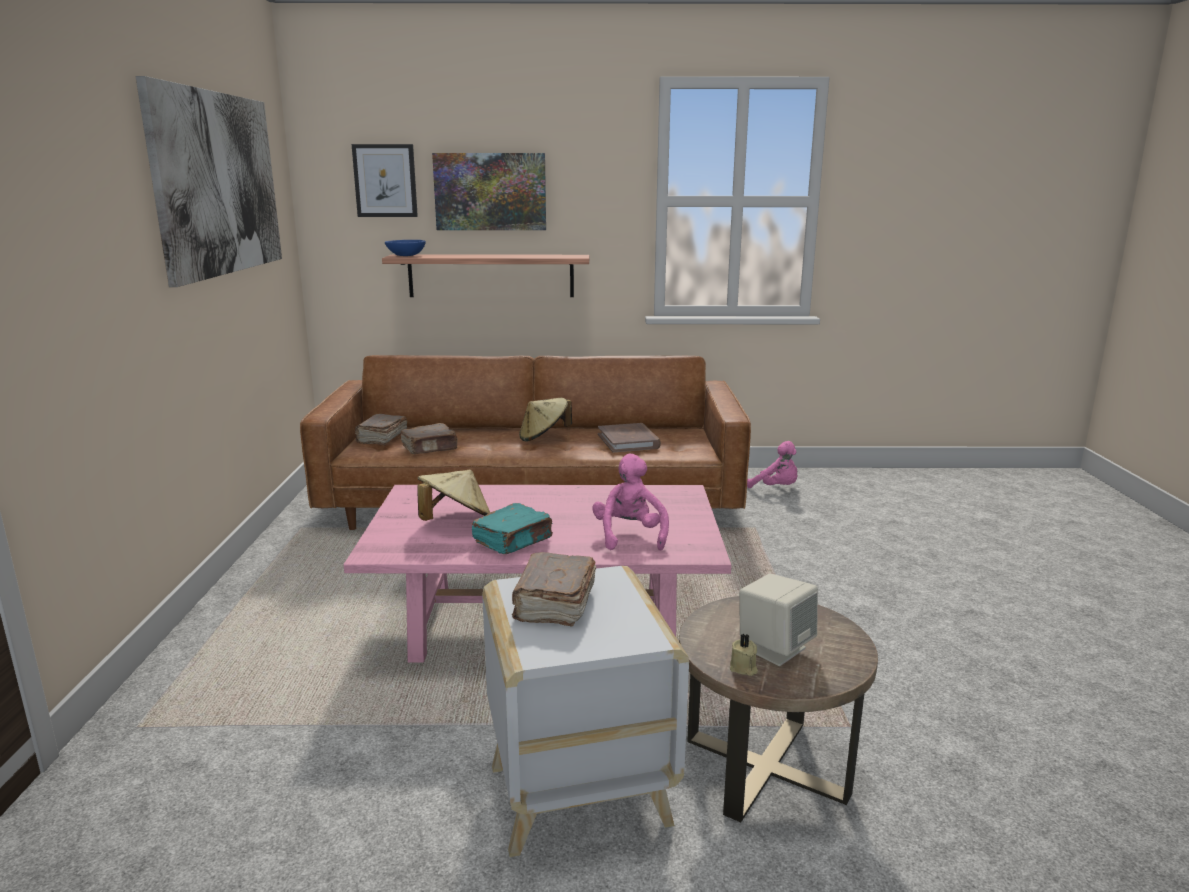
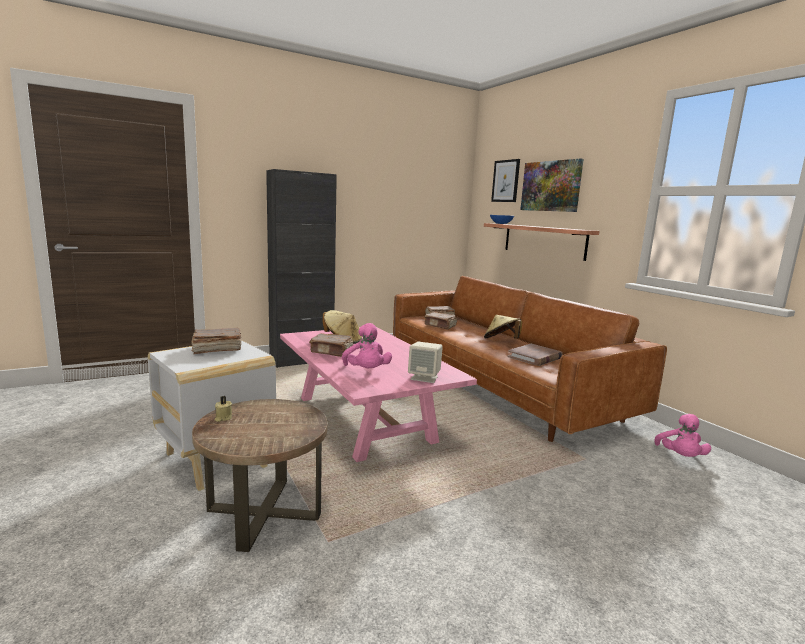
camera: 60 degrees right, 5 degrees down
picture [135,76,282,287] -> none
turquoise book [471,503,553,554] -> brown book [309,333,353,357]
pink plush toy [592,454,669,551] -> pink plush toy turned 105 degrees clockwise [342,323,392,368]
beige speaker [739,574,818,666] -> beige speaker moved to [408,342,443,383]
none -> black cabinet [266,169,337,368]

